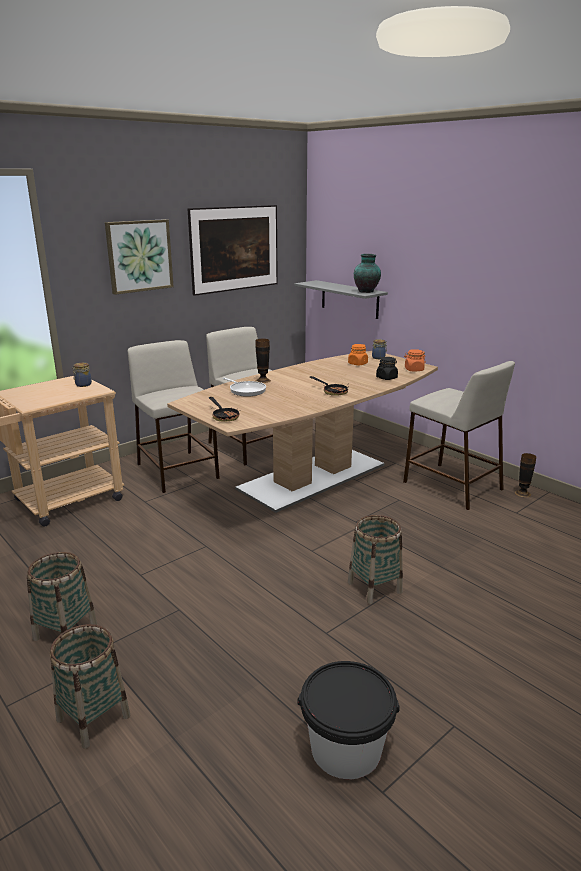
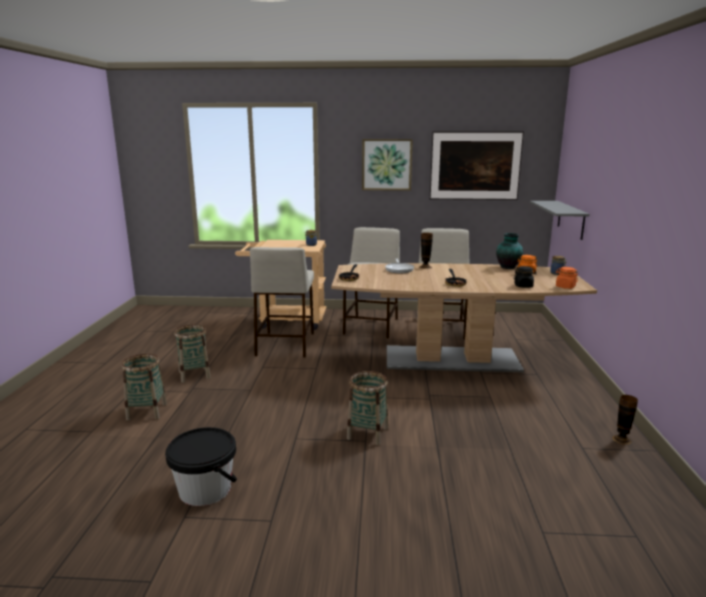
camera: 45 degrees right, 5 degrees down
vase [354,254,381,293] -> vase moved to [496,233,523,269]
beige stool [403,361,515,510] -> beige stool moved to [250,247,314,357]

